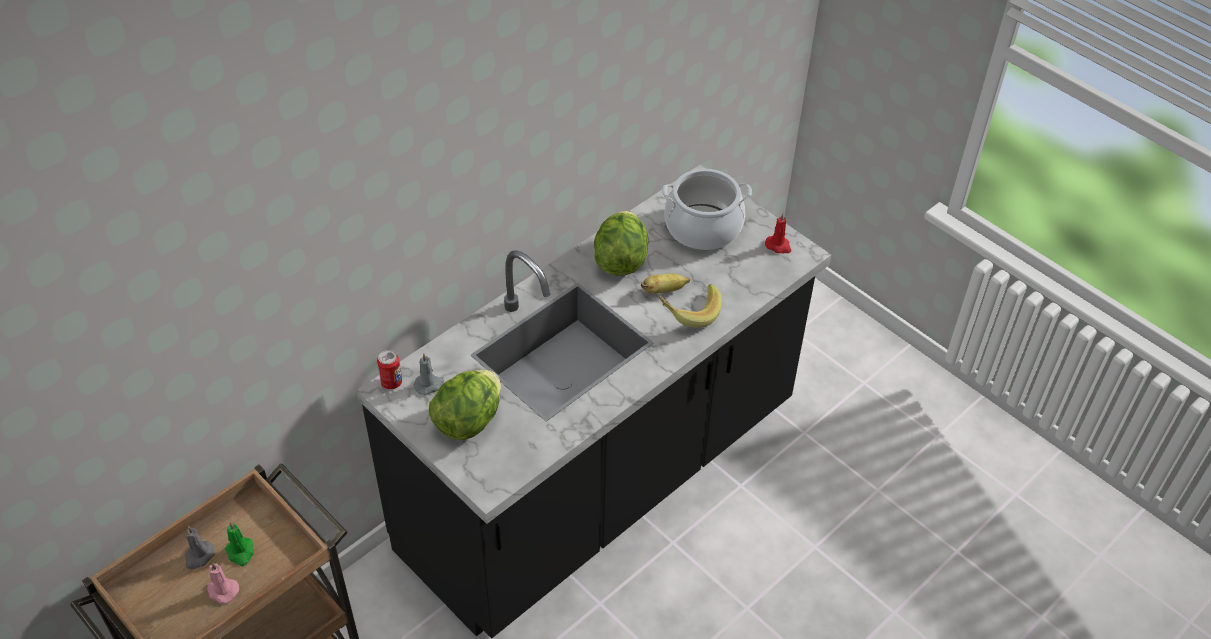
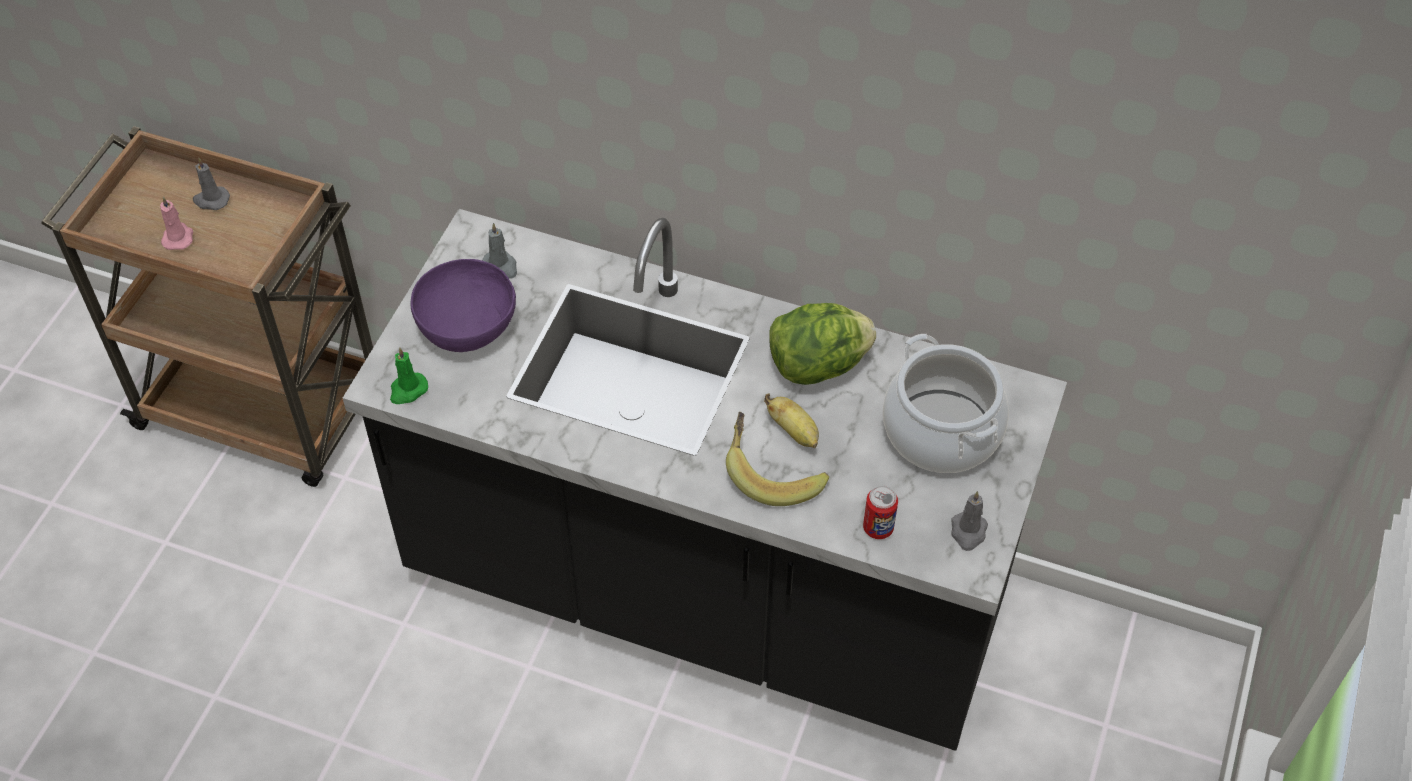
camera: 65 degrees right, 5 degrees up
green candle [225,522,254,566] -> green candle moved to [390,347,428,404]
can [377,350,402,389] -> can moved to [863,486,898,539]
lettuce [429,370,501,440] -> purple bowl [410,259,516,352]
red candle [765,213,791,253] -> grey candle [951,491,988,551]

